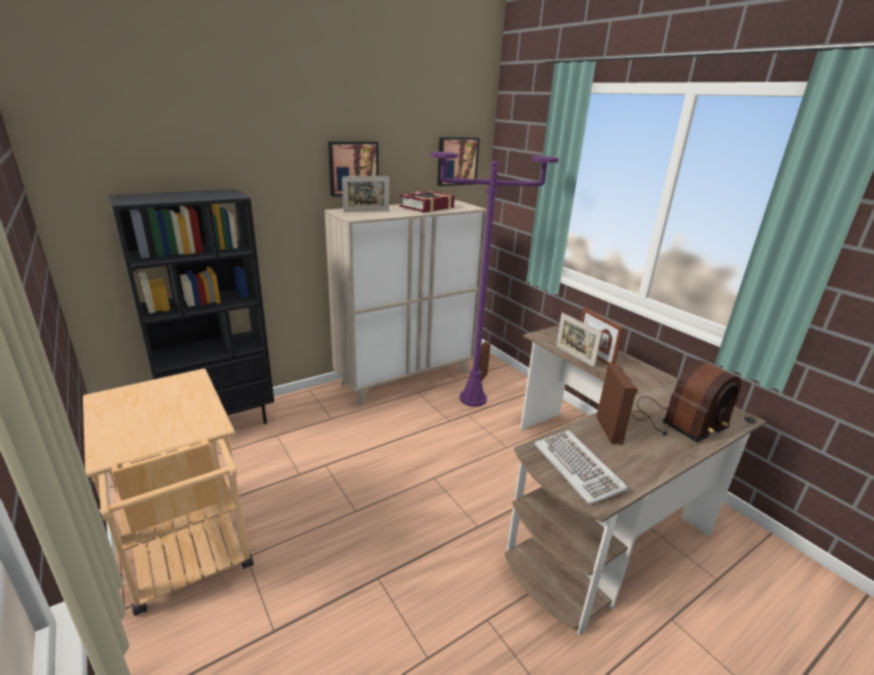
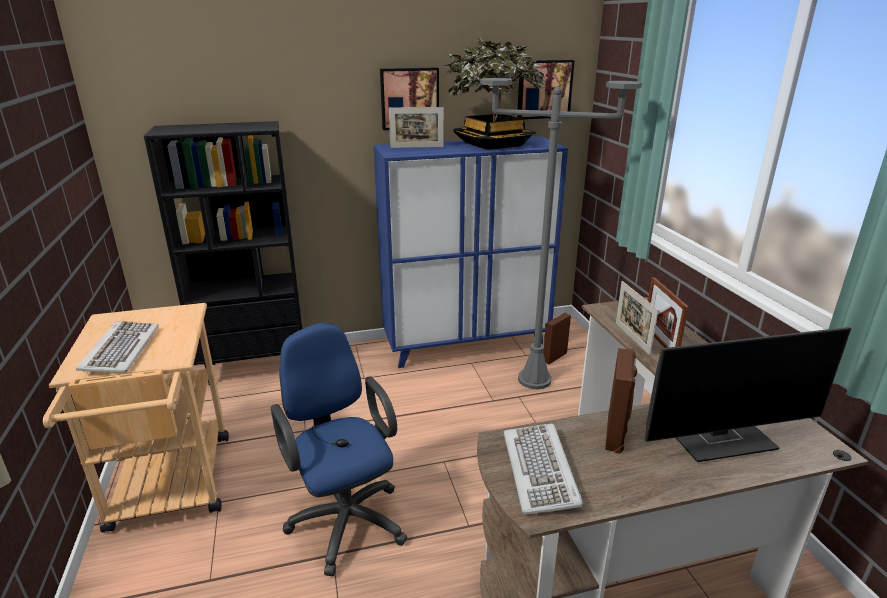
camera: 20 degrees right, 0 degrees up
beige cabinet [325,200,487,406] -> blue cabinet [373,136,568,368]
book [399,191,455,212] -> potted plant [443,37,545,150]
purple floor lamp [431,152,559,407] -> grey floor lamp [480,78,642,389]
radio [632,360,741,442] -> monitor [645,327,851,462]
none -> keyboard [76,321,159,373]
none -> blue office chair [271,323,407,576]

